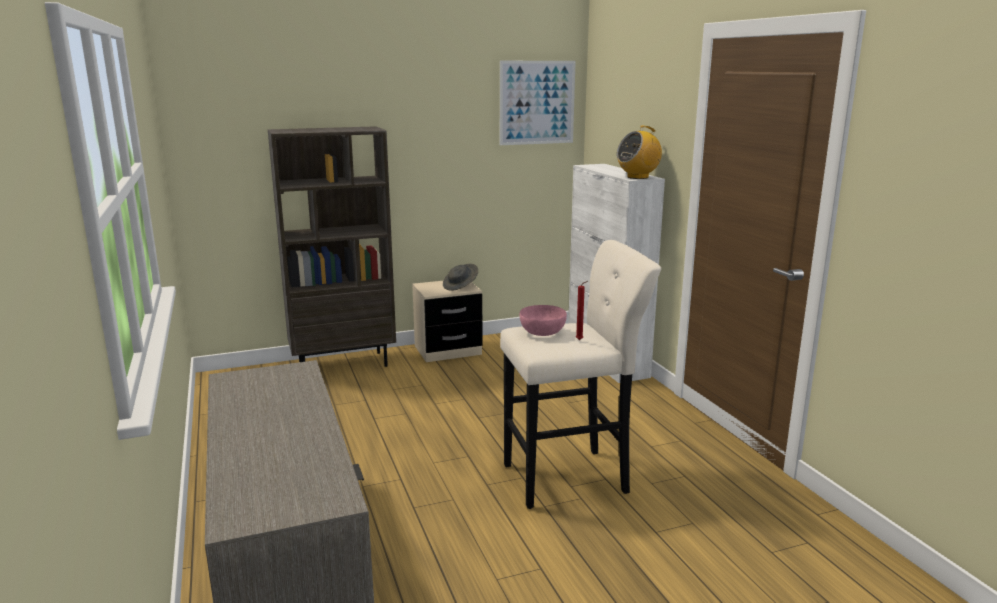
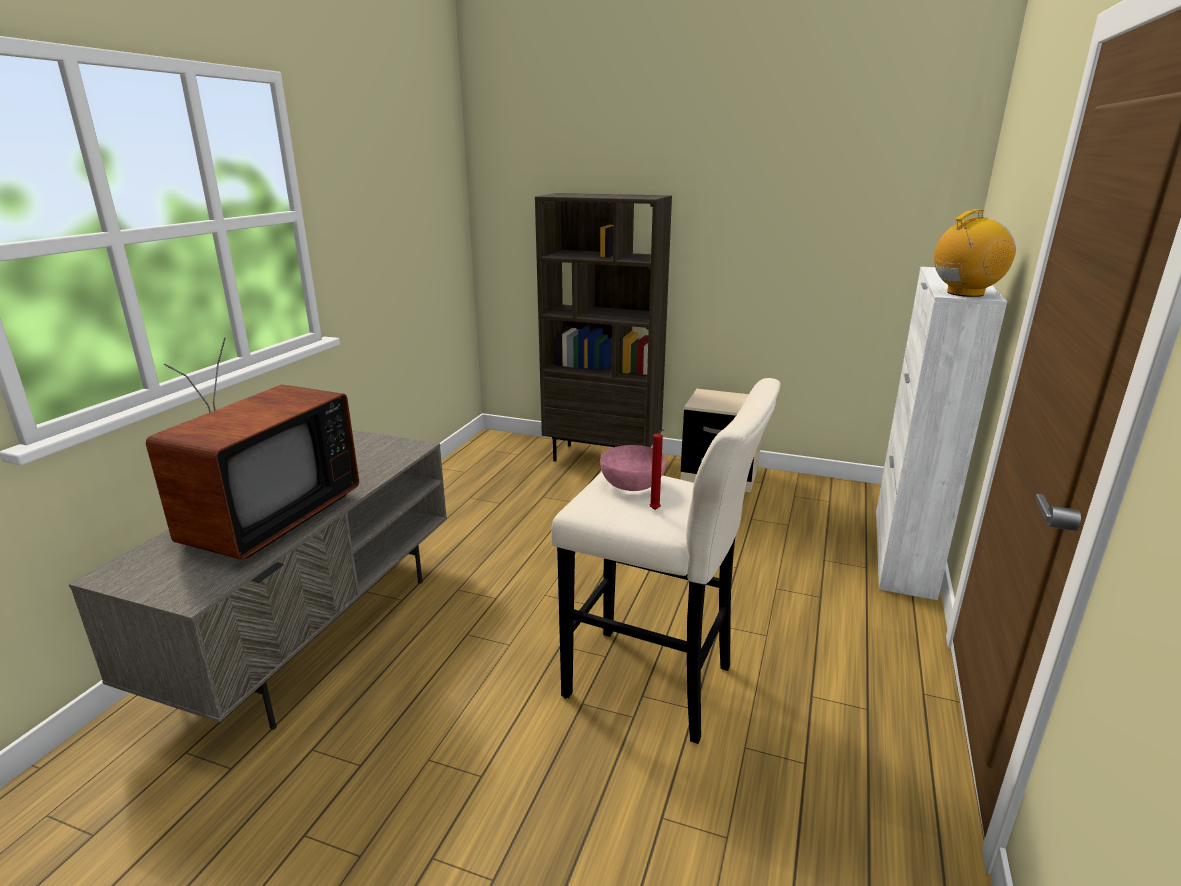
camera: 40 degrees right, 5 degrees up
grey hat [443,264,478,291] -> none
picture [500,61,576,145] -> none
radio [617,126,662,179] -> radio turned 150 degrees clockwise [934,209,1016,297]
none -> television [146,338,359,560]

